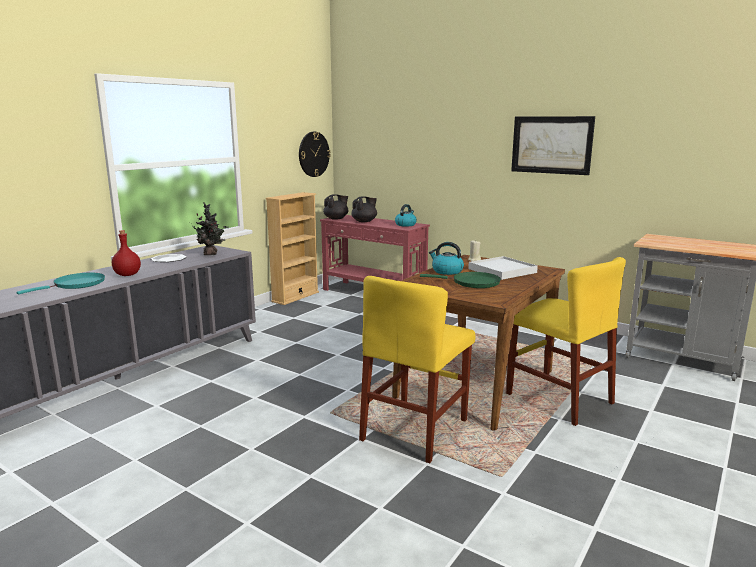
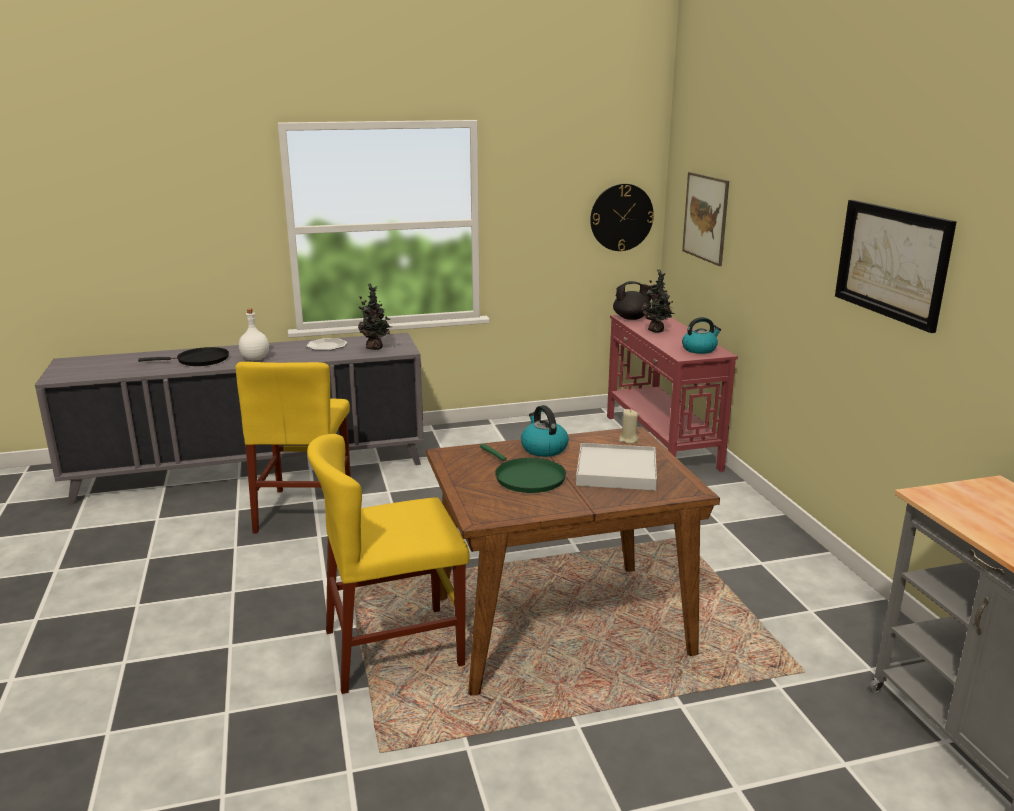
camera: 40 degrees right, 5 degrees up
turquoise frying pan [16,273,105,294] -> black frying pan [138,347,229,366]
red bottle [112,230,141,276] -> white bottle [239,309,269,360]
beige bookcase [266,192,319,305] -> none
black teapot [351,196,377,222] -> potted plant [642,269,675,332]
yellow chair [506,257,626,426] -> yellow chair moved to [235,362,351,534]
none -> picture [682,172,729,266]

